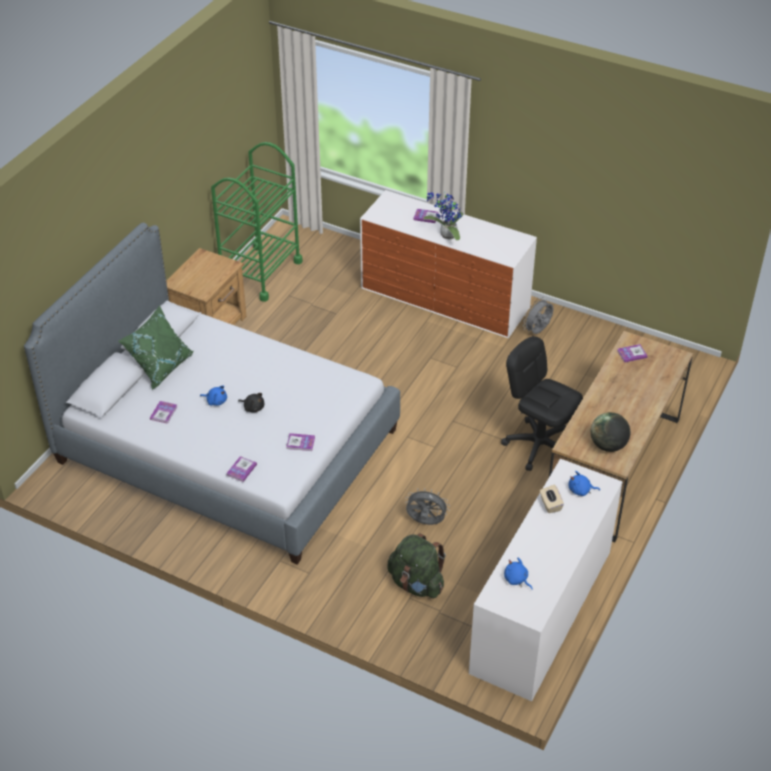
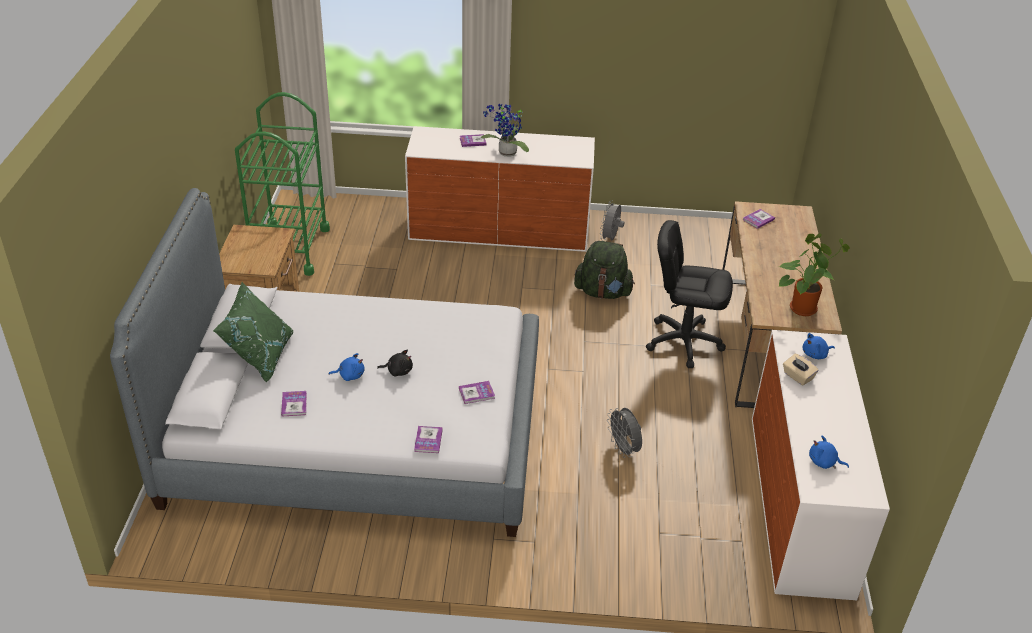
camera: 25 degrees left, 5 degrees down
green backpack [387,533,446,598] -> green backpack moved to [574,241,635,299]
grey fan [405,488,450,525] -> grey fan turned 105 degrees counterclockwise [607,408,642,458]
globe [591,412,630,452] -> potted plant [778,233,850,316]

